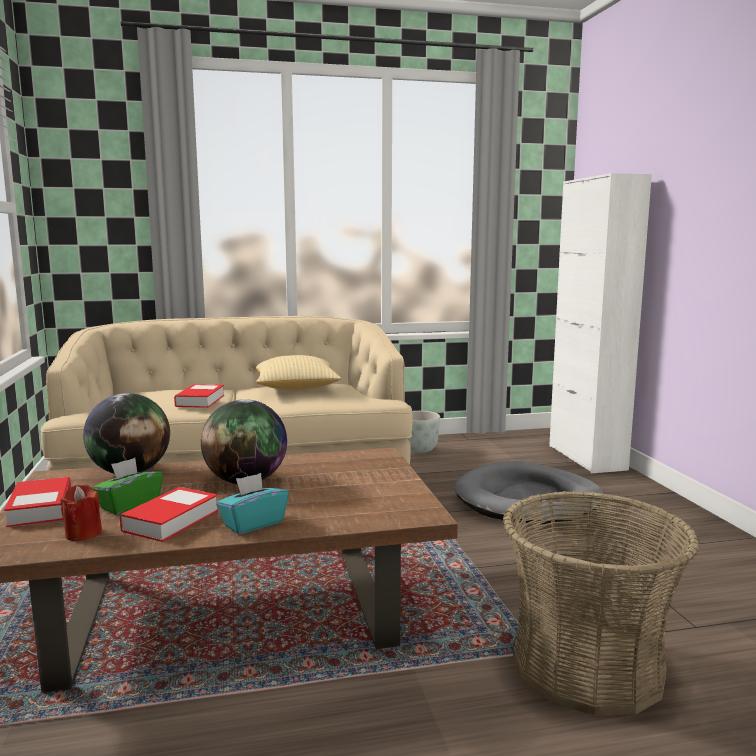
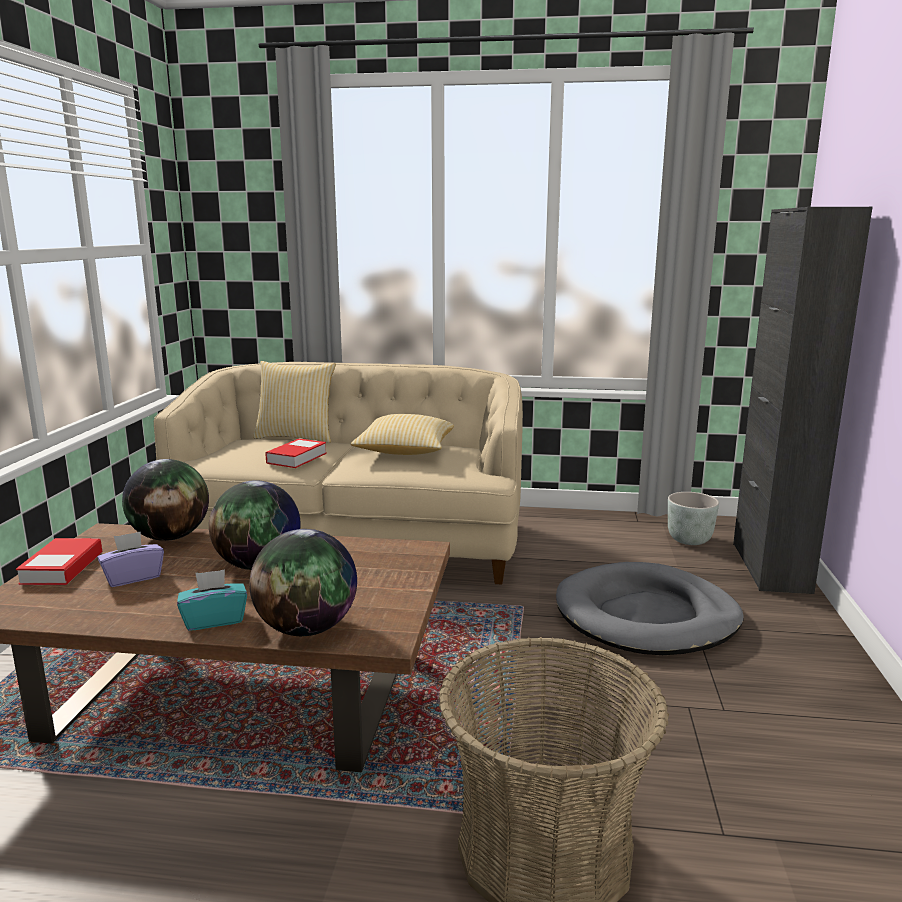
camera: 20 degrees right, 5 degrees up
red candle [60,485,102,541] -> none
green tissue box [92,458,163,515] -> purple tissue box [97,531,164,587]
book [120,487,218,542] -> none
grey planter [408,411,440,453] -> grey planter moved to [668,492,719,545]
white cabinet [549,173,652,473] -> black cabinet [733,207,872,594]
none -> globe [249,529,357,636]
none -> pillow [253,361,336,443]

